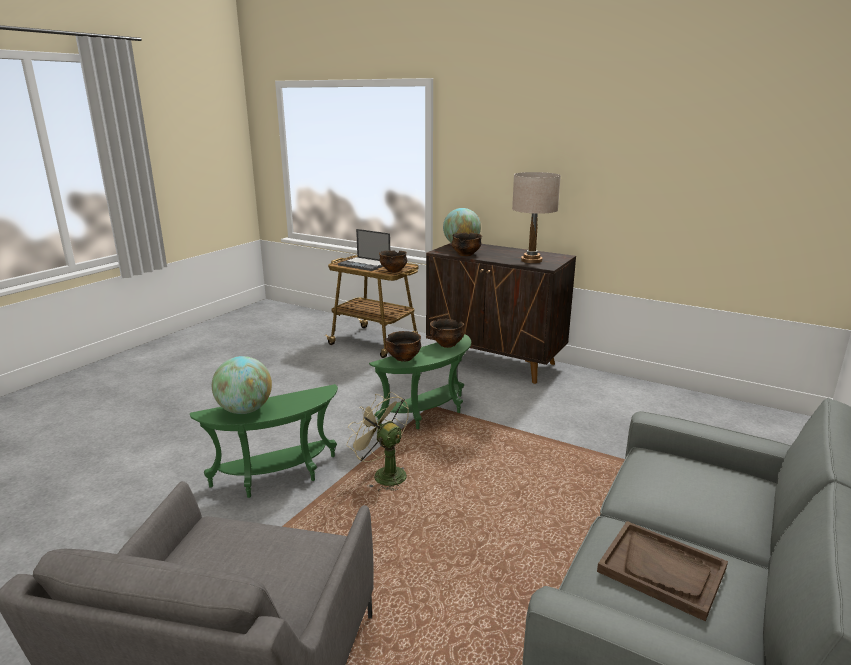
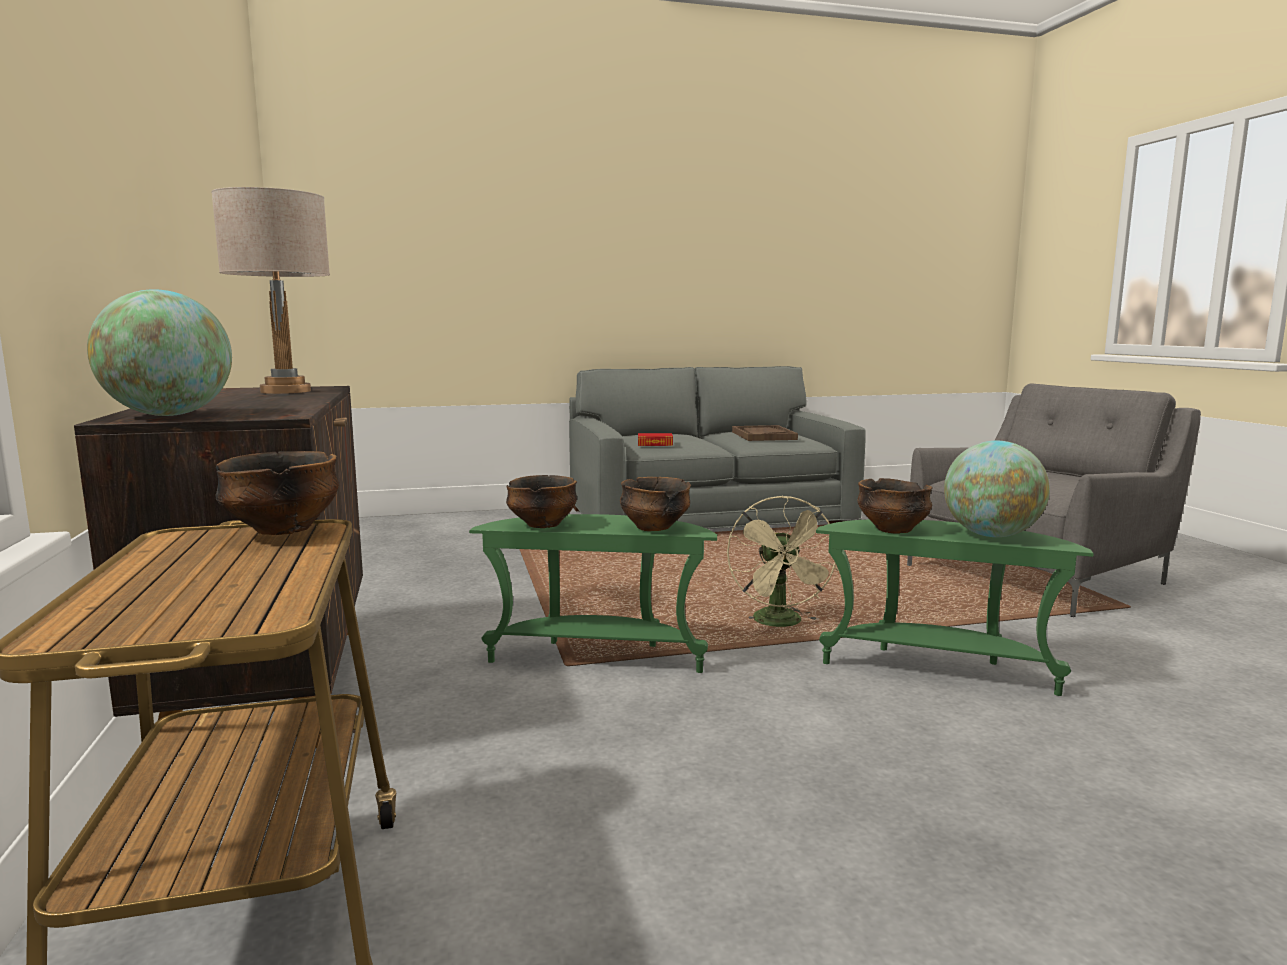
camera: 135 degrees left, 10 degrees down
laptop [338,229,390,271] -> none
bowl [452,232,482,256] -> bowl moved to [857,478,933,534]
none -> book [638,433,673,446]

